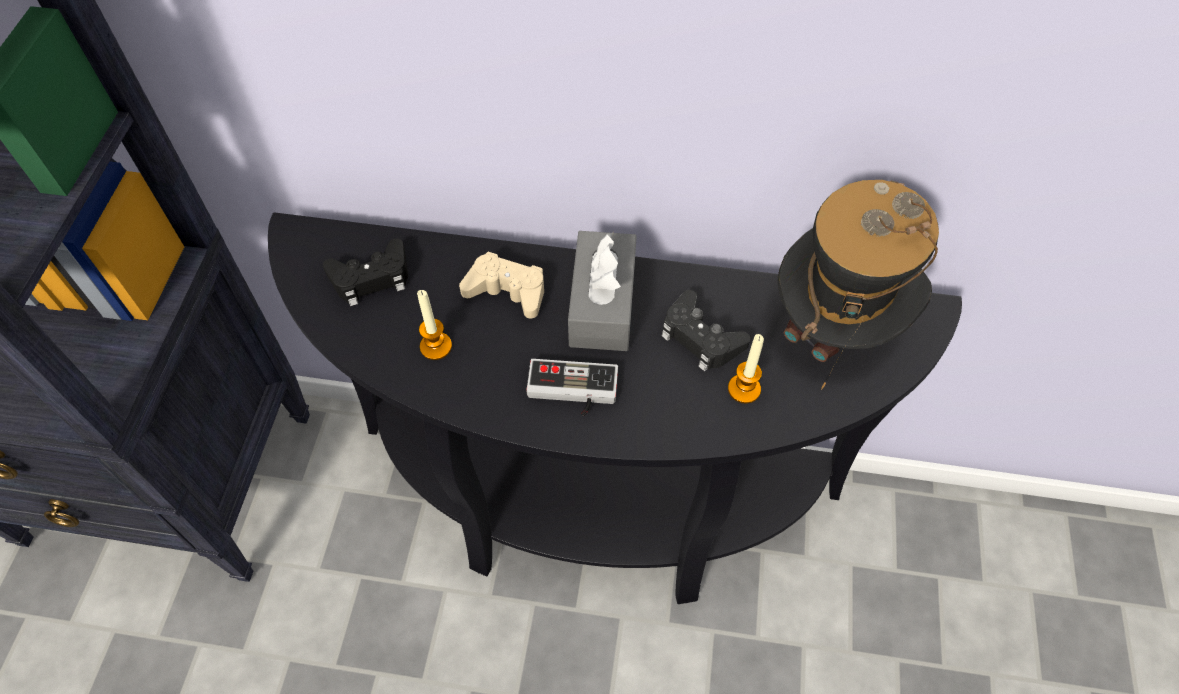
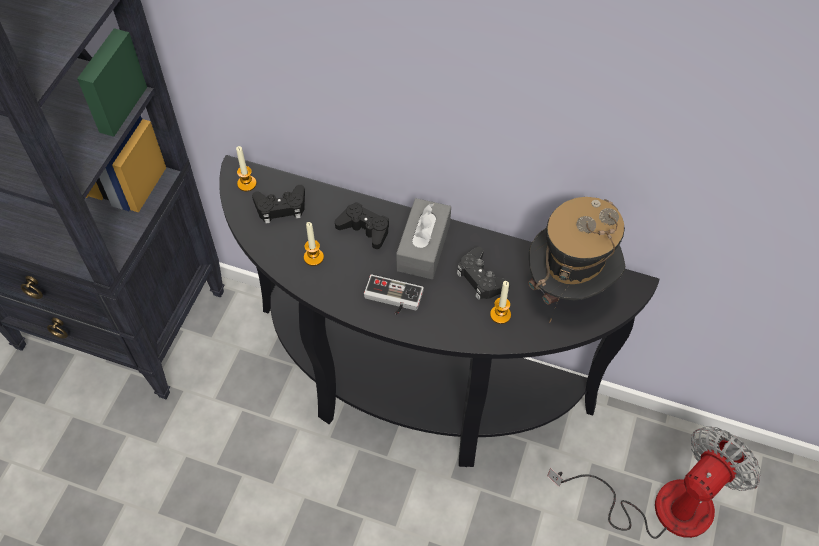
camera: 10 degrees right, 0 degrees up
beige game controller [459,252,544,318] -> black game controller [335,202,389,249]
none -> candle [236,146,257,191]
none -> fan [547,426,761,539]

